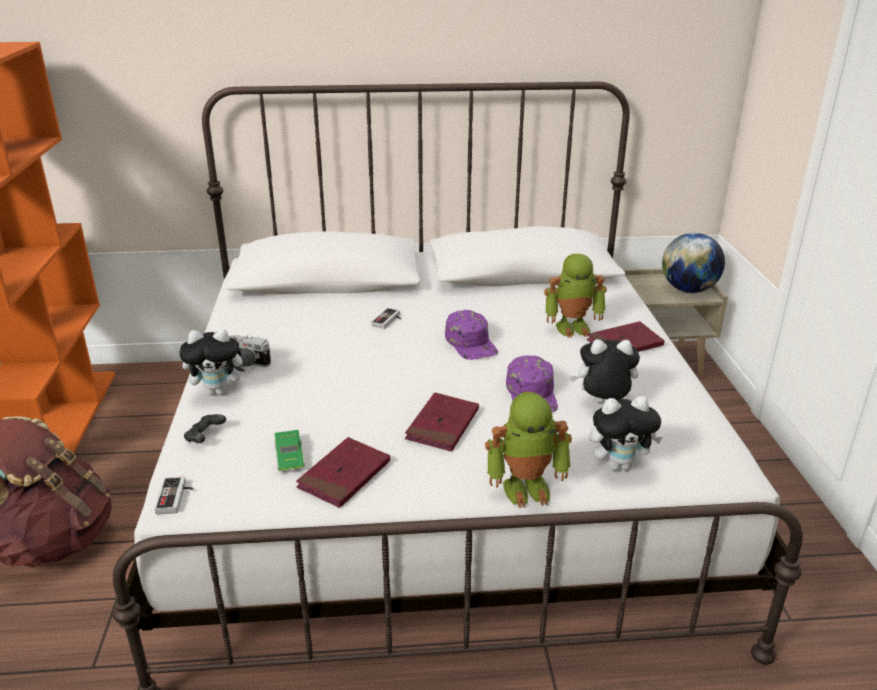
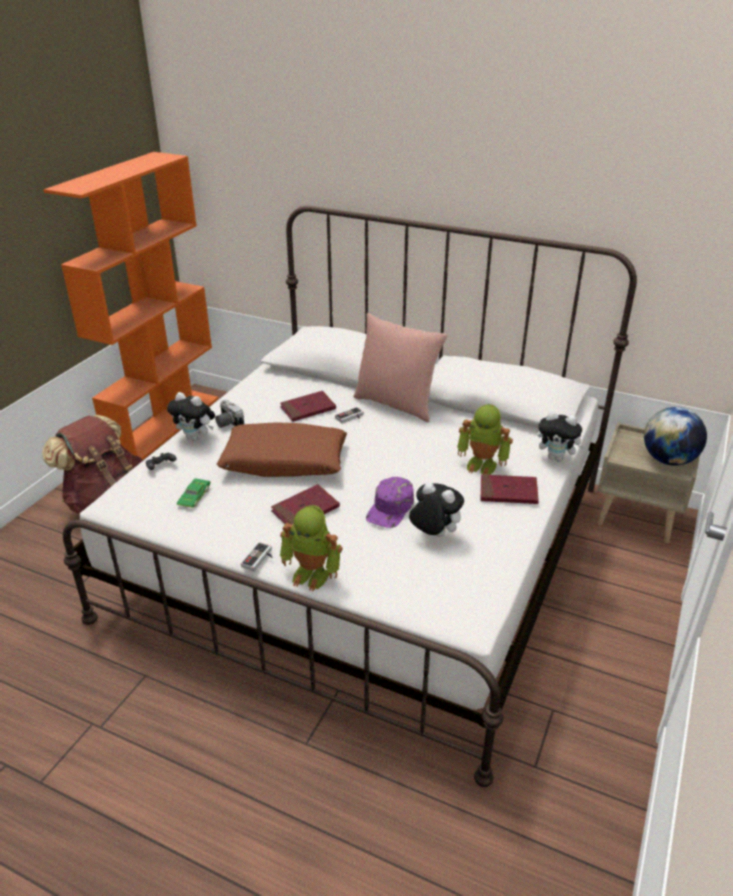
camera: 30 degrees right, 5 degrees up
game controller [155,477,193,514] -> game controller moved to [241,542,273,571]
red book [296,437,390,508] -> red book moved to [280,391,336,422]
purple cap [445,310,498,360] -> none
plush toy [590,396,663,471] -> plush toy moved to [537,411,585,461]
none -> brown pillow [217,422,347,477]
none -> pink pillow [354,313,448,422]

